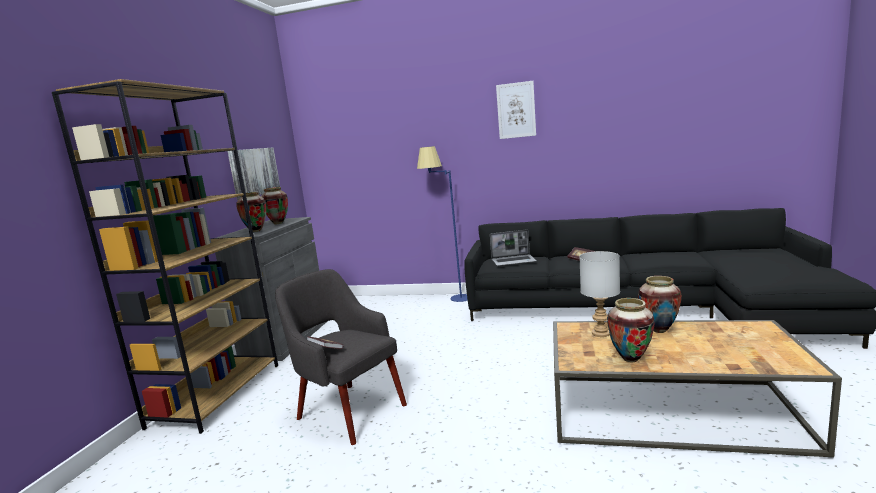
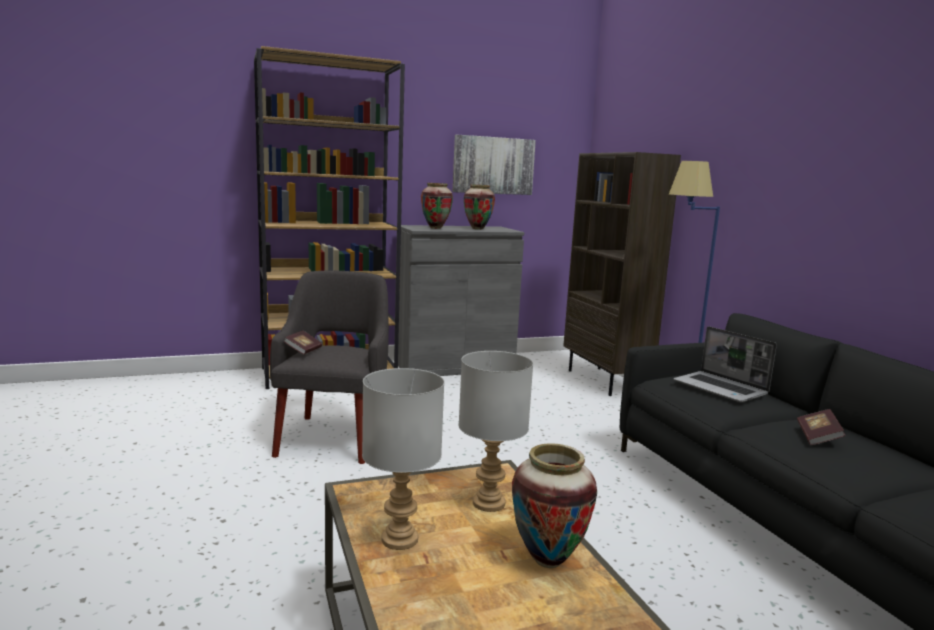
camera: 55 degrees right, 0 degrees up
picture [496,81,536,139] -> none
vase [607,298,655,362] -> grey table lamp [362,368,445,550]
none -> brown bookcase [563,152,681,396]

